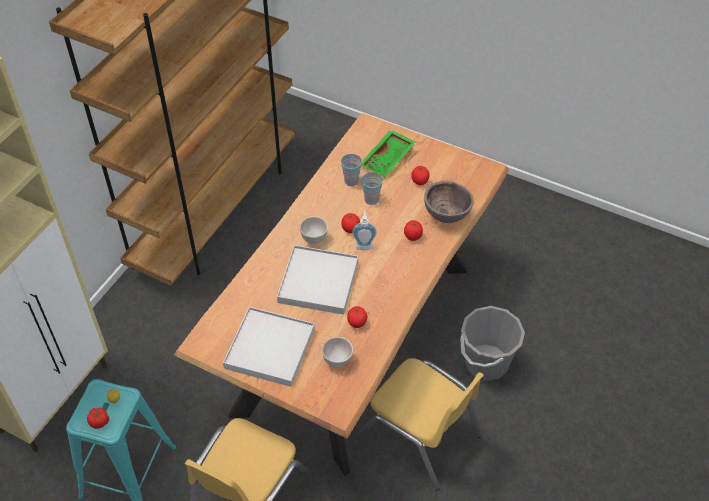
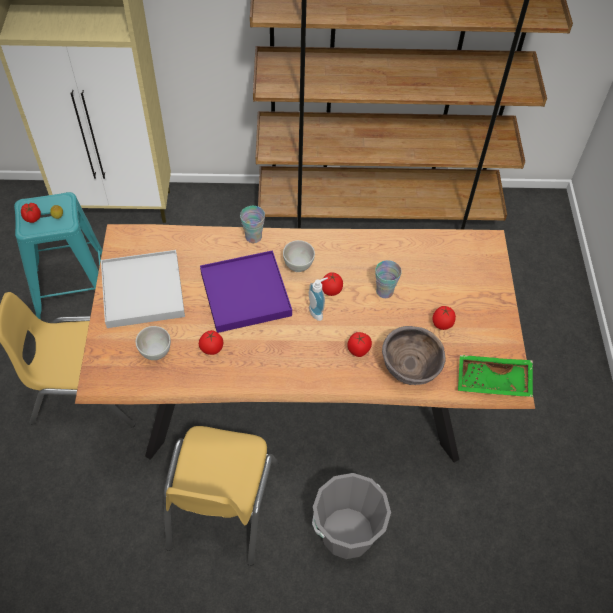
camera: 60 degrees right, 5 degrees up
white tray [277,245,358,315] -> purple tray [200,250,292,333]
cup [341,154,362,186] -> cup moved to [240,206,265,243]
green tray [361,130,416,177] -> green tray moved to [458,355,533,397]

